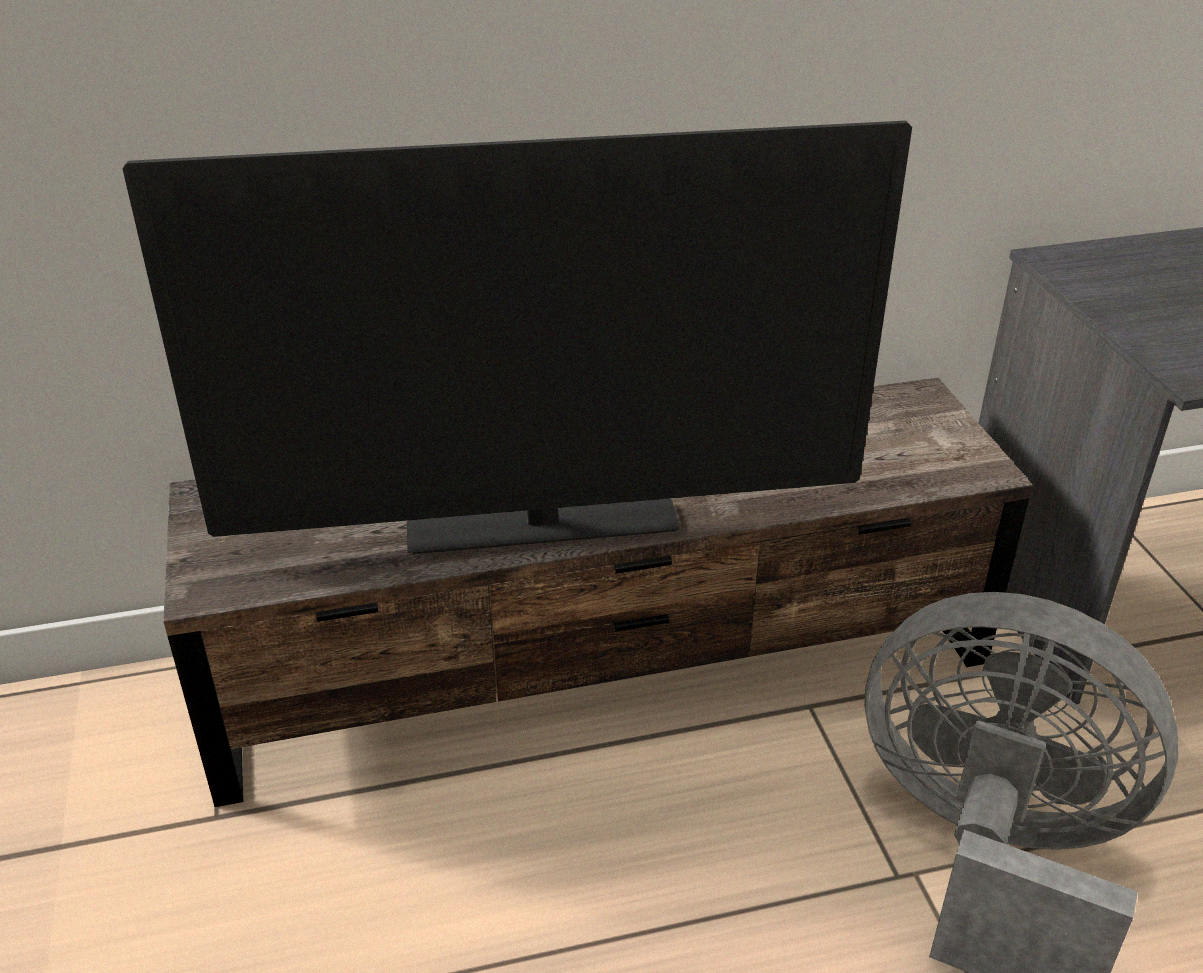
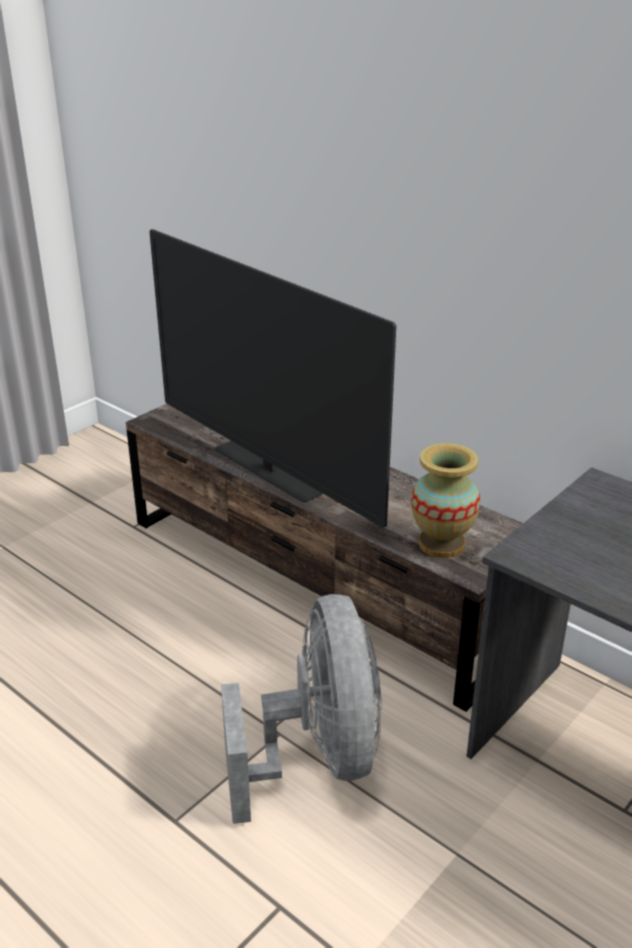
camera: 55 degrees right, 5 degrees down
none -> vase [411,443,480,558]

